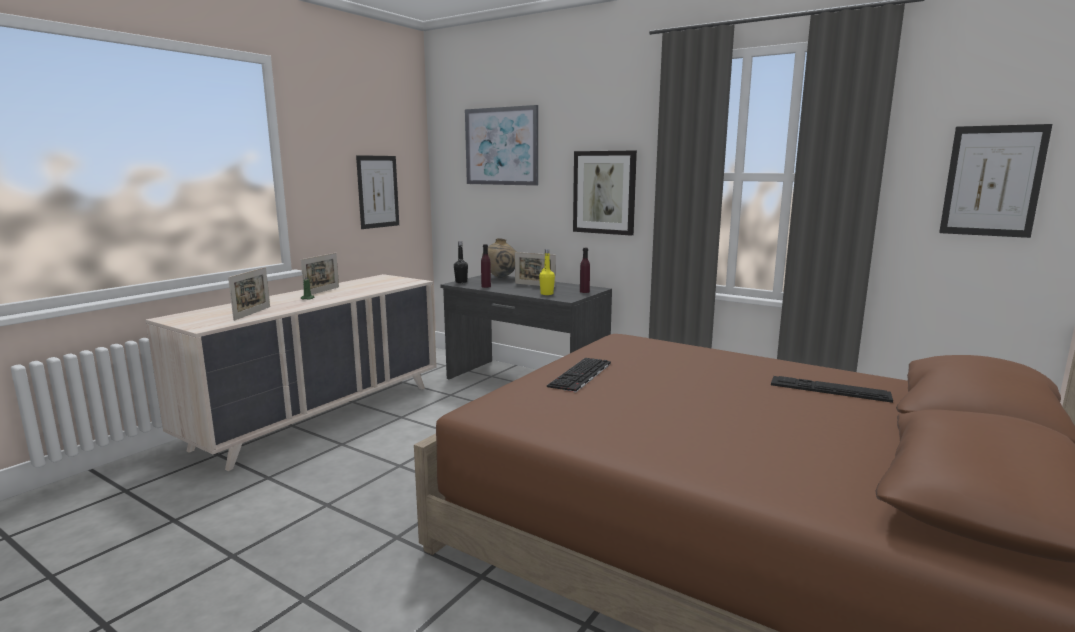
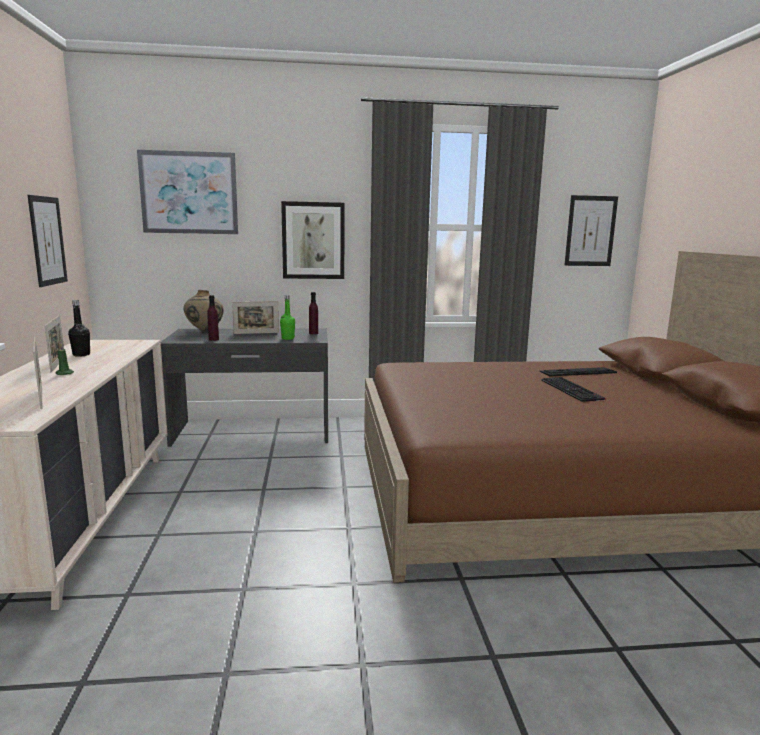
camera: 40 degrees left, 0 degrees up
black bottle [454,241,468,283] -> black bottle moved to [68,300,90,357]
yellow bottle [539,249,555,295] -> green bottle [280,295,295,340]
keyboard [547,358,611,392] -> keyboard moved to [541,377,606,402]

